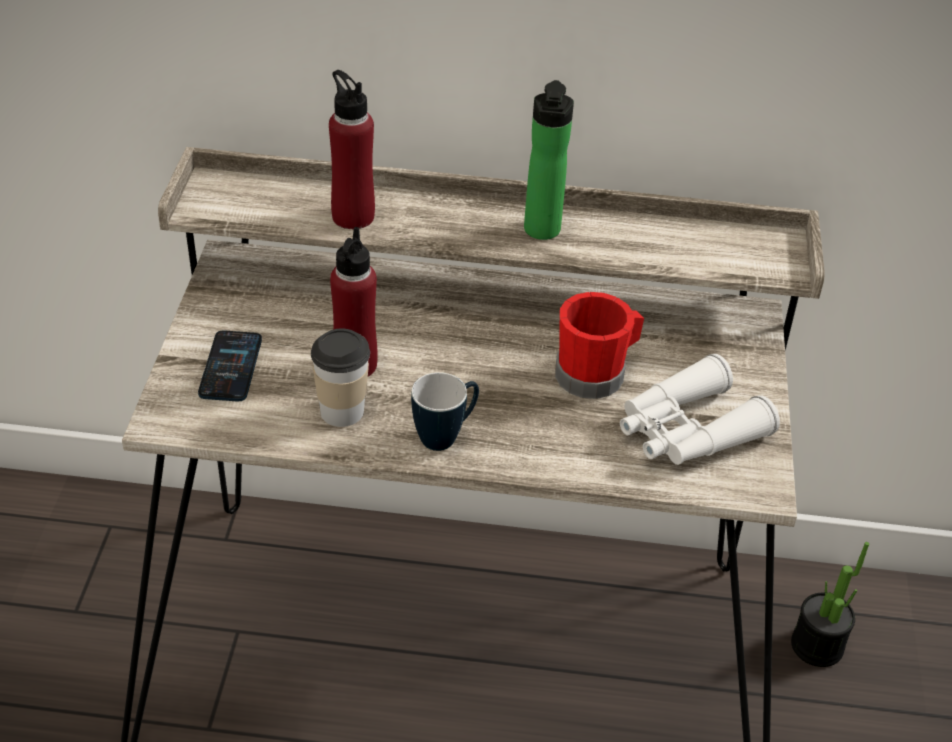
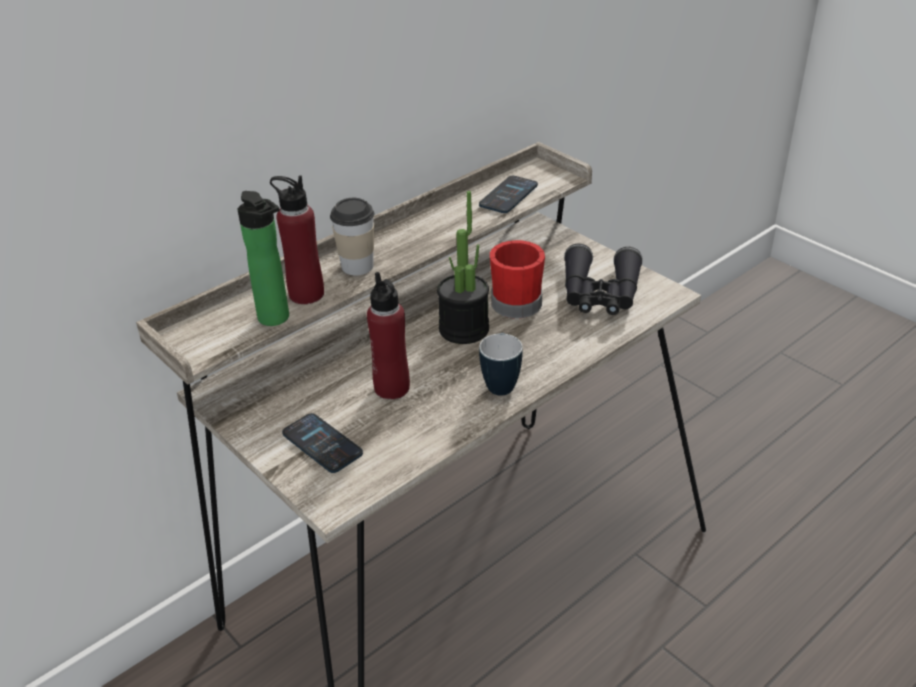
camera: 45 degrees left, 5 degrees down
cup [311,329,370,427] -> cup moved to [330,198,374,275]
bottle [524,80,574,240] -> bottle moved to [238,191,289,326]
white binoculars [620,354,780,465] -> black binoculars [564,243,643,315]
potted plant [791,542,869,667] -> potted plant moved to [437,191,489,344]
none -> phone [479,176,538,213]

